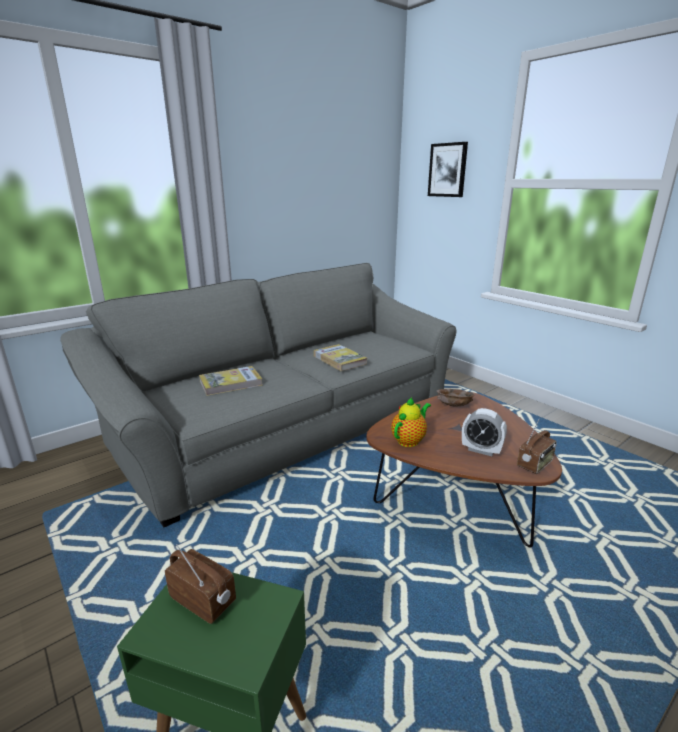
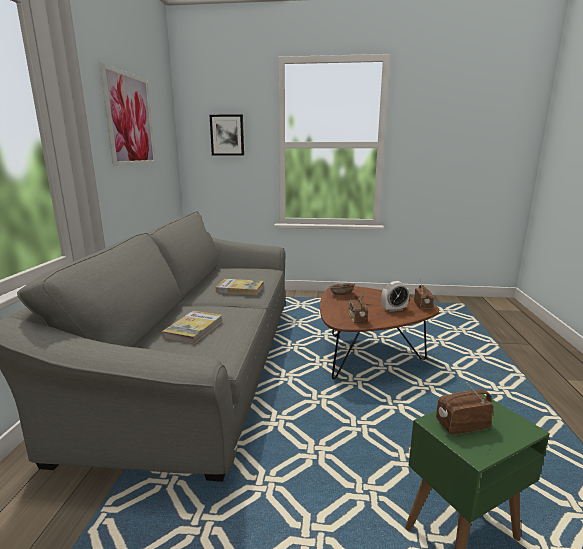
camera: 45 degrees left, 5 degrees down
teapot [391,397,431,447] -> radio [349,292,368,323]
none -> picture [100,63,156,166]

